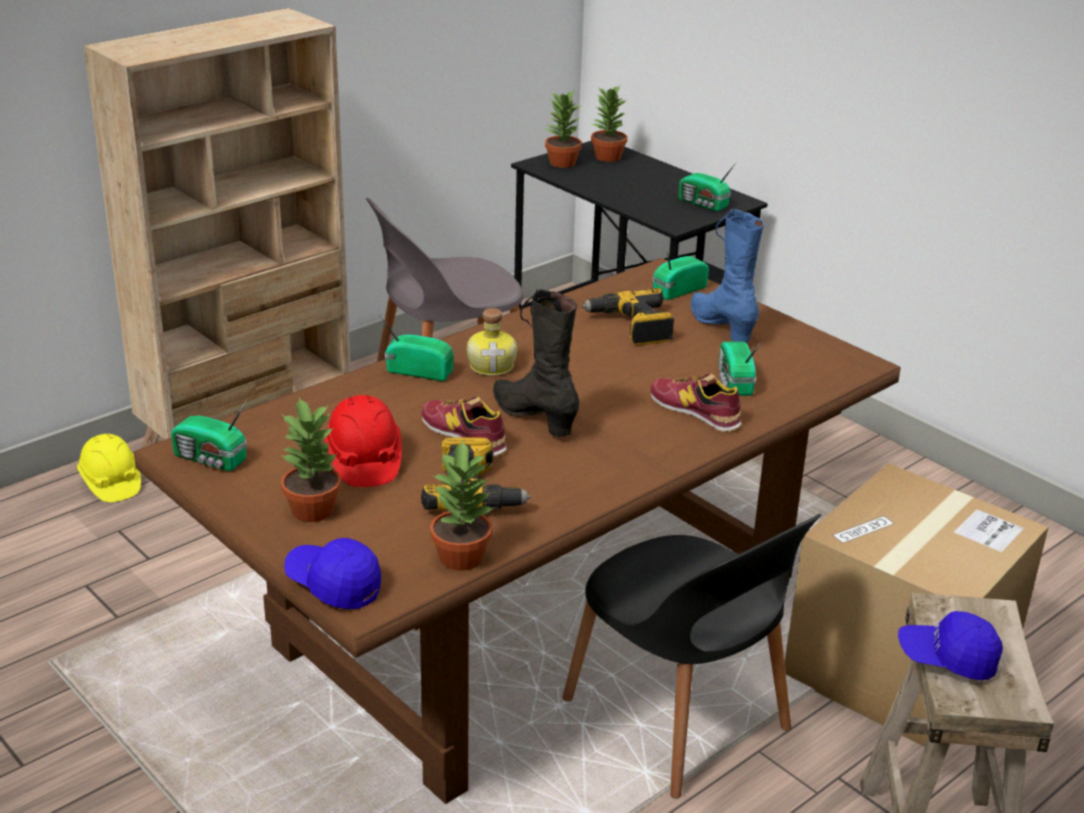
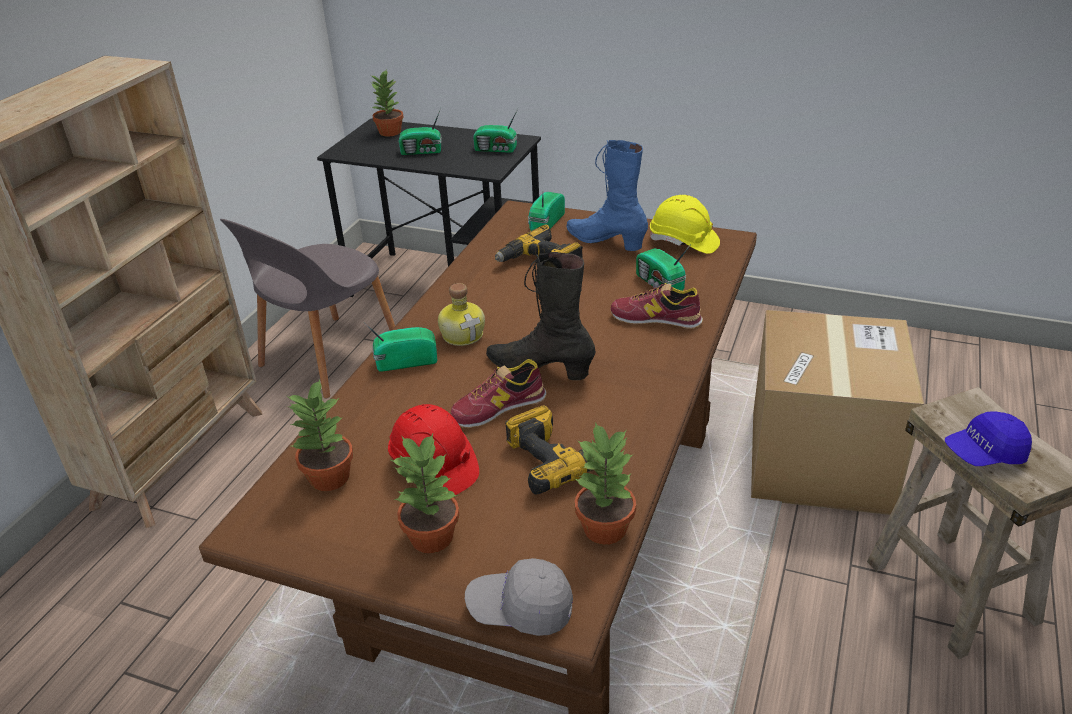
camera: 25 degrees left, 5 degrees up
yellow hard hat [77,434,141,502] -> yellow hard hat moved to [650,195,720,254]
radio [171,400,247,471] -> radio moved to [399,108,442,155]
blue cap [284,538,381,609] -> grey cap [465,558,573,636]
shoe [422,397,507,457] -> shoe turned 45 degrees counterclockwise [451,359,547,428]
potted plant [545,91,582,168] -> potted plant moved to [287,379,353,491]
black chair [562,514,822,798] -> none

